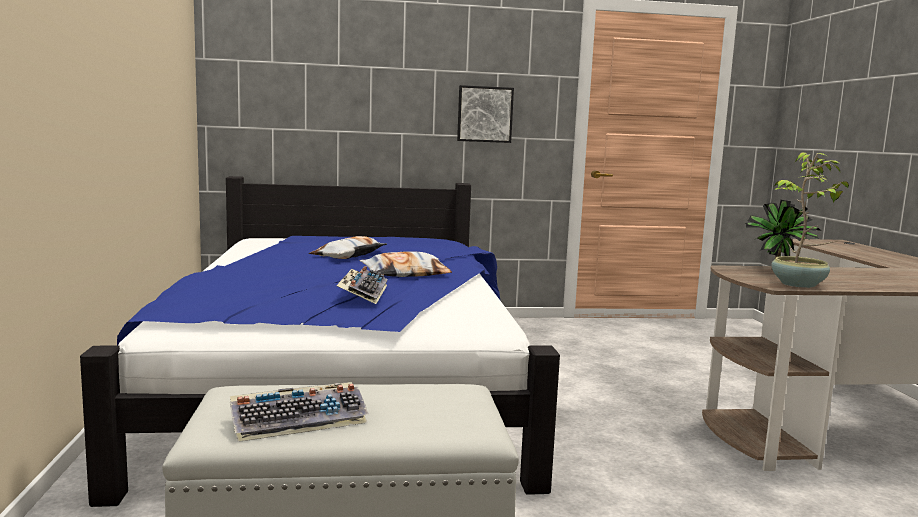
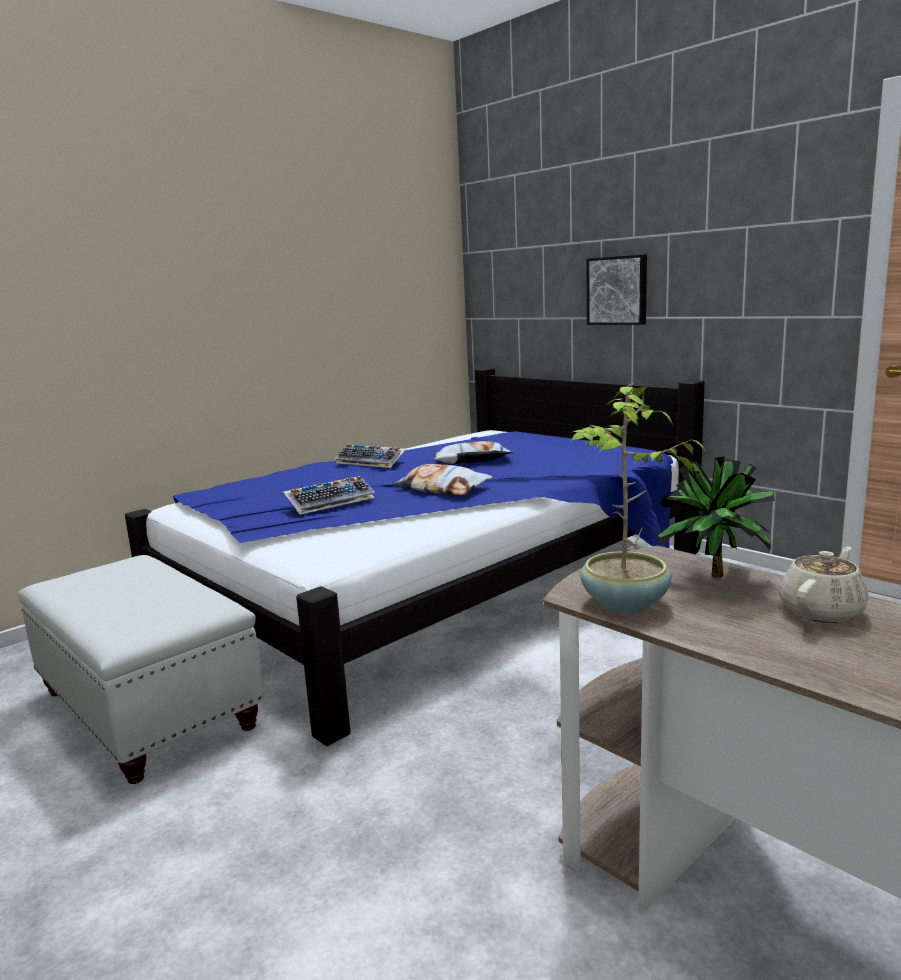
camera: 55 degrees right, 5 degrees up
keyboard [230,382,369,442] -> keyboard moved to [334,444,406,468]
picture [457,85,514,143] -> picture moved to [587,254,647,325]
none -> beige teapot [779,546,868,623]

